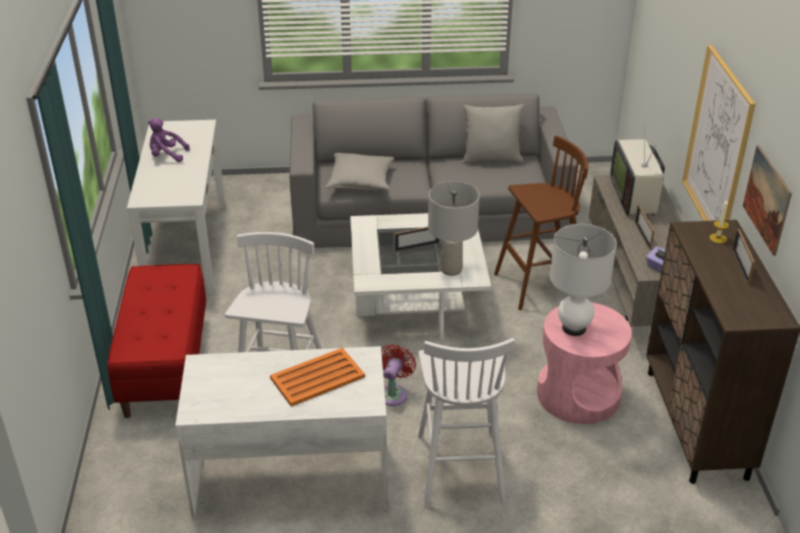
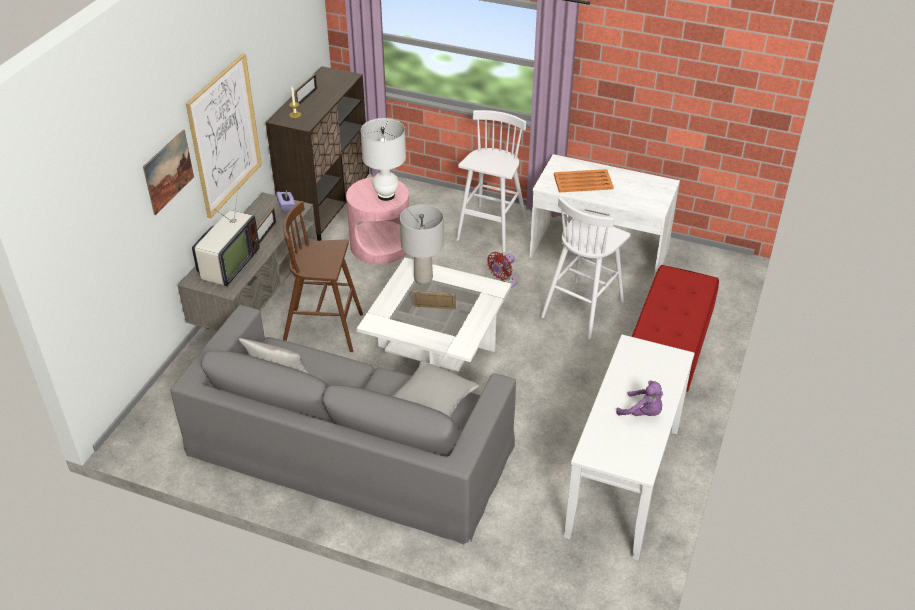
camera: 155 degrees left, 5 degrees up
picture [743,145,792,256] -> picture moved to [143,130,194,215]

